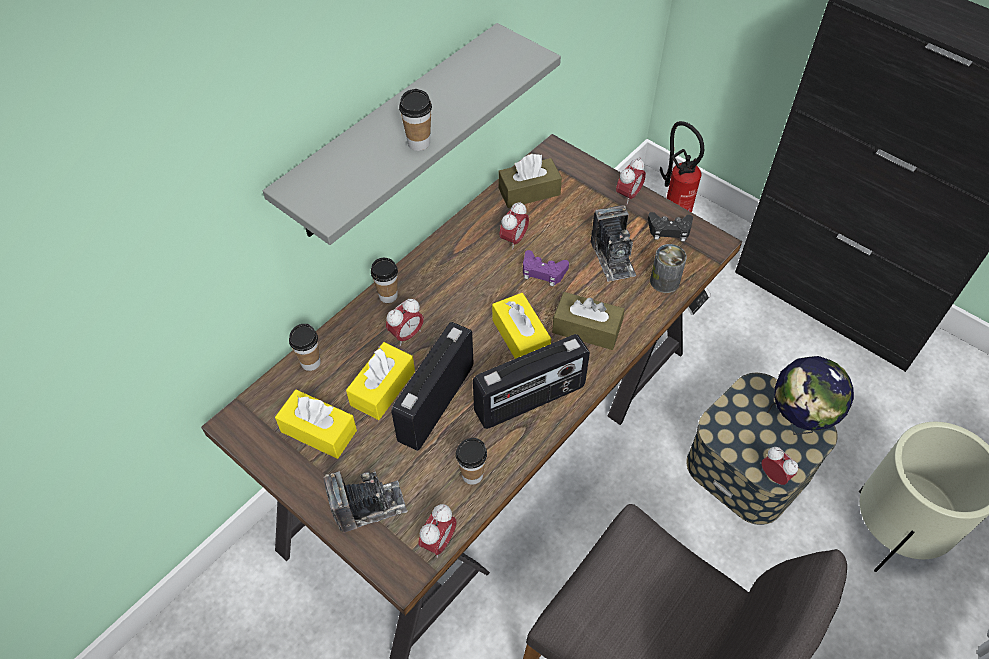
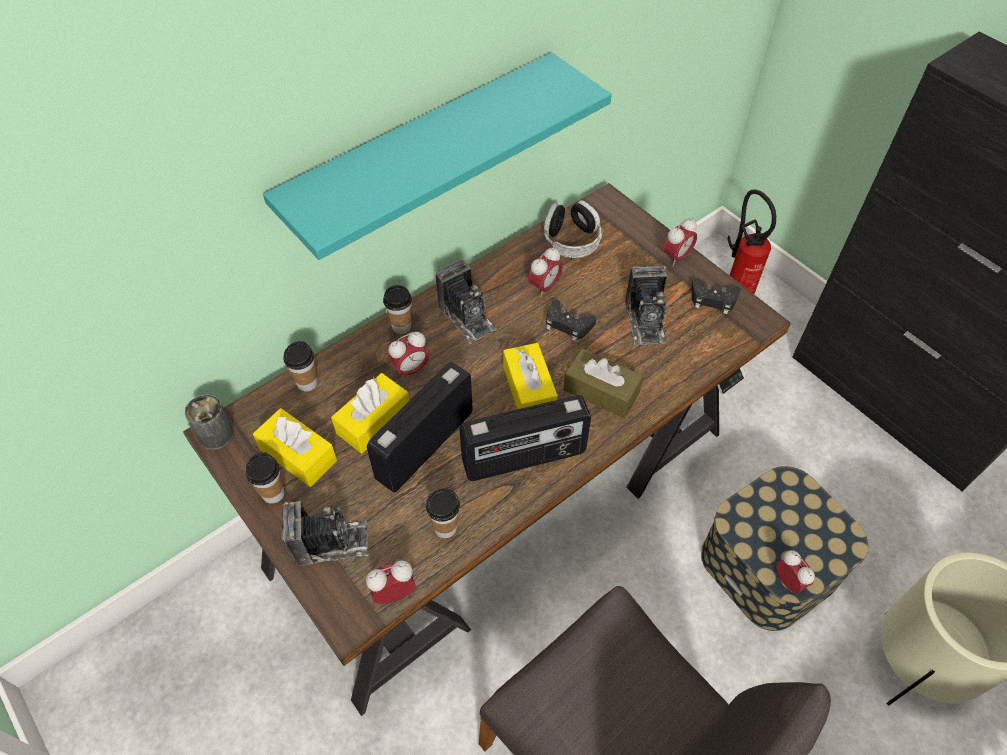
camera: 10 degrees right, 0 degrees up
grey shelf [263,23,561,245] -> turquoise shelf [263,53,612,260]
cup [399,89,432,151] -> cup moved to [246,453,285,504]
alarm clock [418,504,457,558] -> alarm clock turned 150 degrees counterclockwise [366,561,416,604]
brown tissue box [498,154,562,208] -> headphones [543,200,602,258]
purple game controller [523,250,569,286] -> black game controller [546,300,596,342]
can [650,244,687,293] -> can moved to [185,394,234,450]
globe [767,356,854,435] -> none
none -> camera [435,260,497,344]

